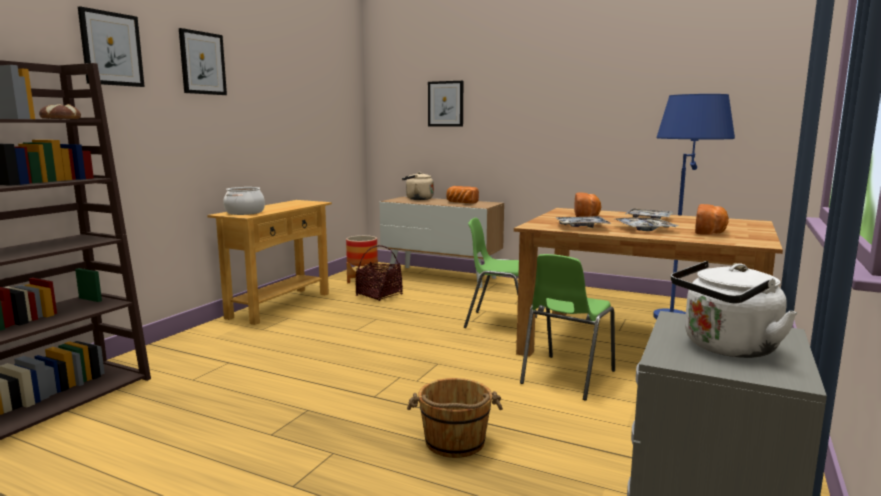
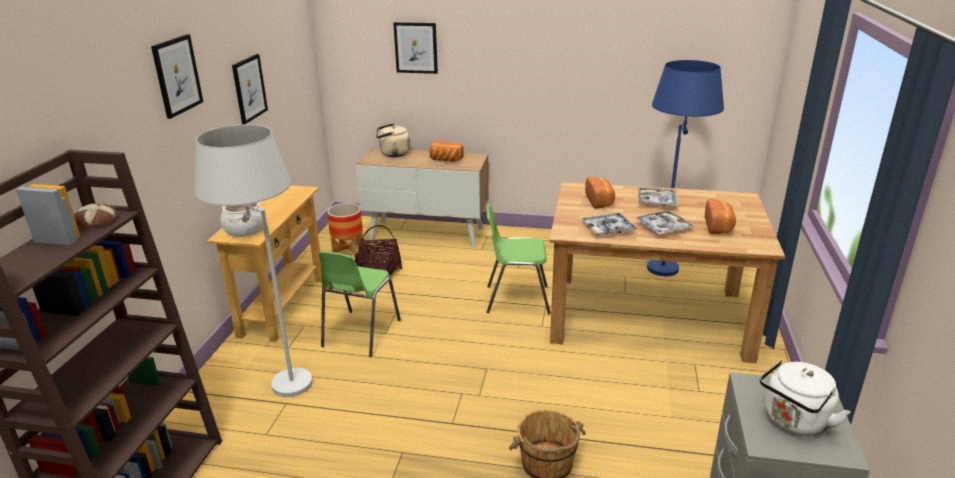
camera: 15 degrees left, 15 degrees up
picture [78,6,145,87] -> picture moved to [232,54,268,124]
green chair [520,254,615,400] -> green chair moved to [319,251,401,357]
none -> white floor lamp [194,124,313,397]

